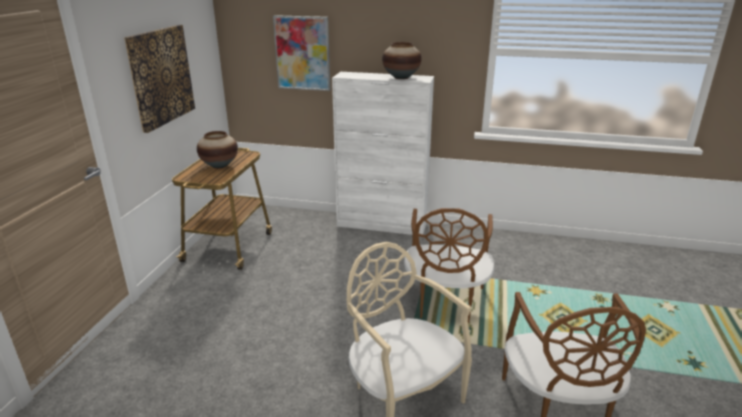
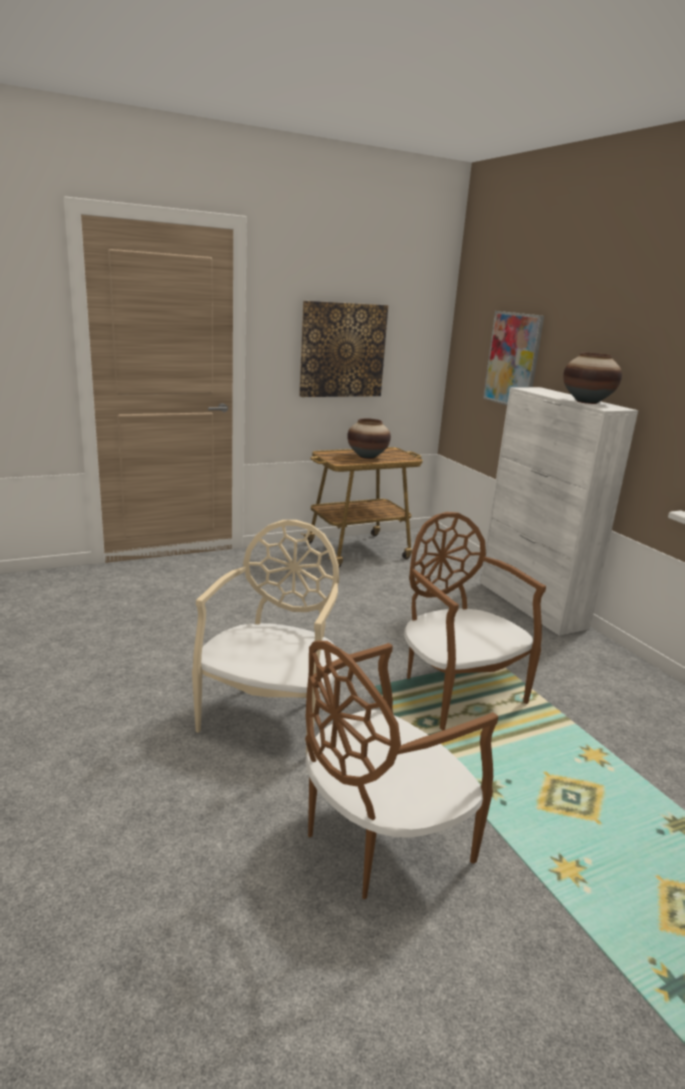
camera: 50 degrees right, 5 degrees down
brown chair [404,208,494,323] -> brown chair turned 90 degrees clockwise [404,512,546,730]

